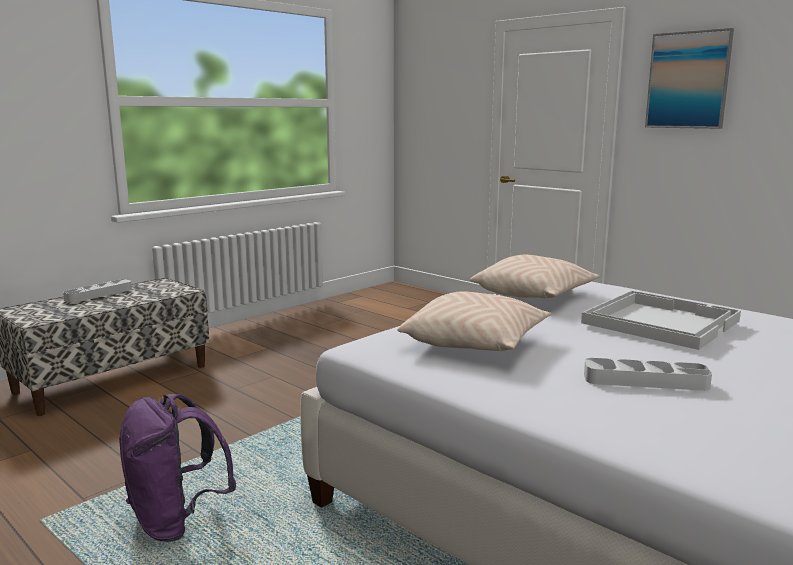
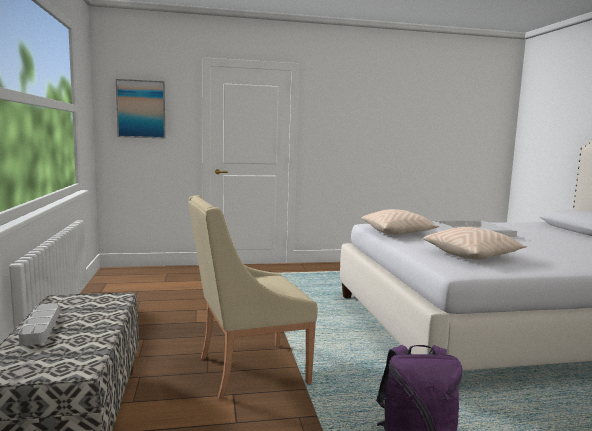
camera: 55 degrees left, 5 degrees down
grey tray [584,358,712,391] -> none
picture [645,28,734,129] -> picture moved to [116,79,165,138]
none -> beige armchair [189,195,318,399]

